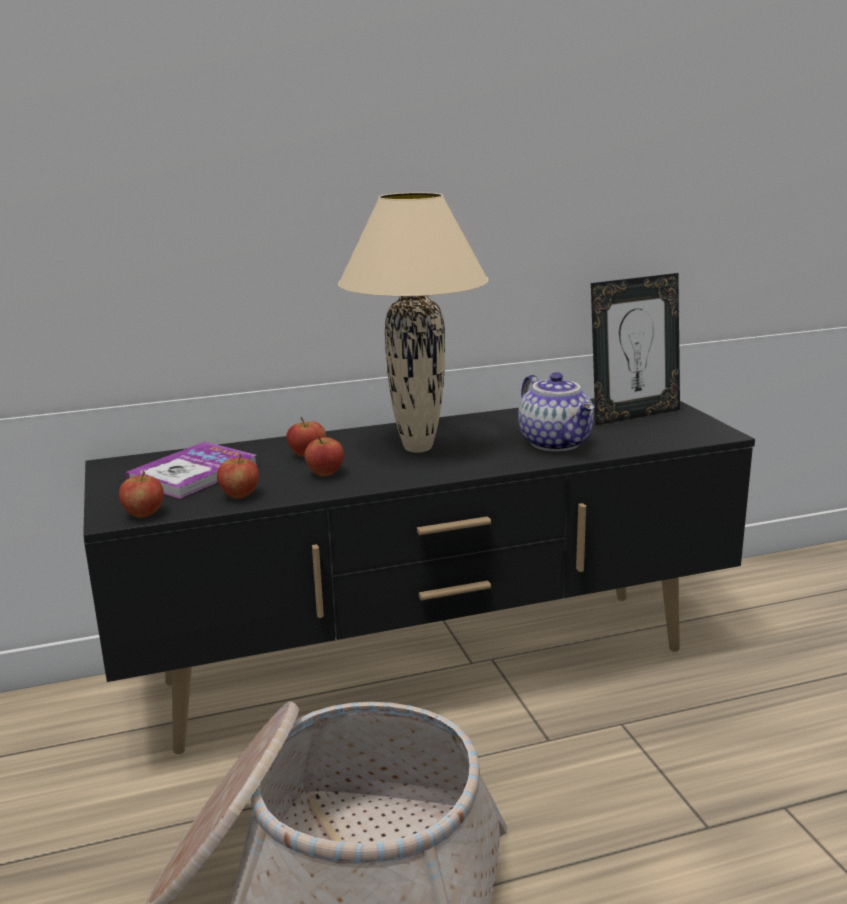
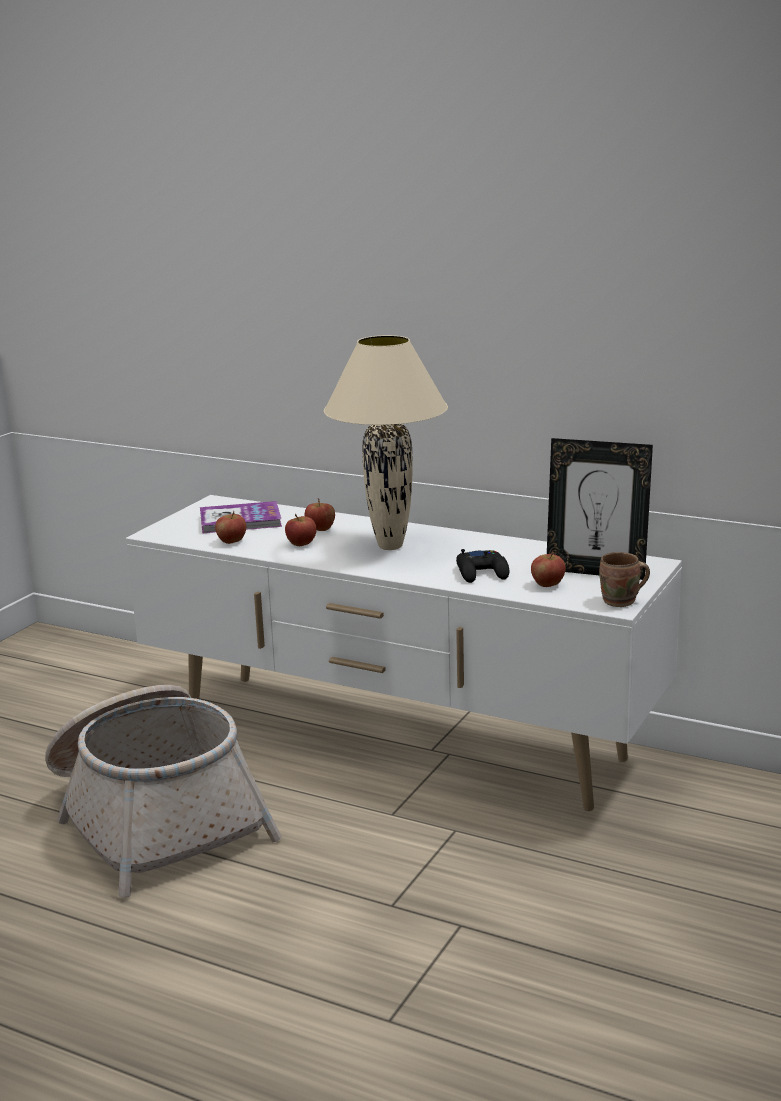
camera: 45 degrees right, 0 degrees up
black tv stand [83,398,755,754] -> white tv stand [126,495,682,811]
apple [119,470,164,518] -> apple moved to [531,551,566,587]
teapot [518,372,595,452] -> black game controller [456,549,509,583]
none -> brown mug [599,552,650,607]

